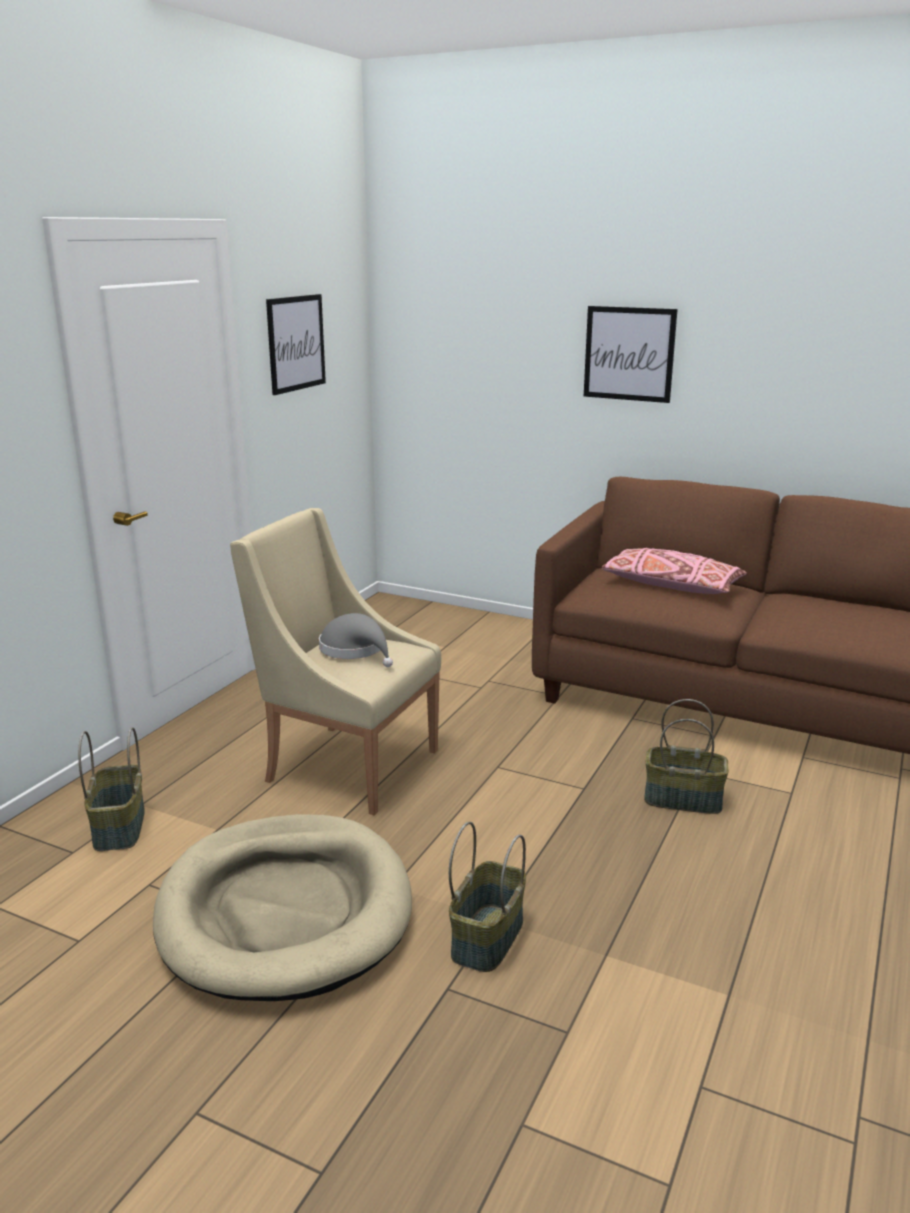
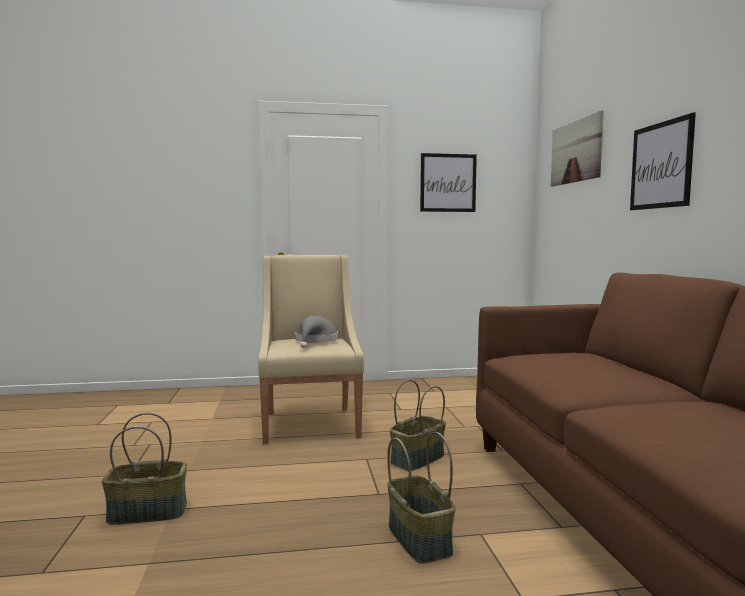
camera: 55 degrees right, 15 degrees down
basket [78,727,145,851] -> basket moved to [389,380,446,471]
beige dog bed [153,814,412,1001] -> none
pink pillow [602,548,747,594] -> none
none -> picture [551,110,603,187]

